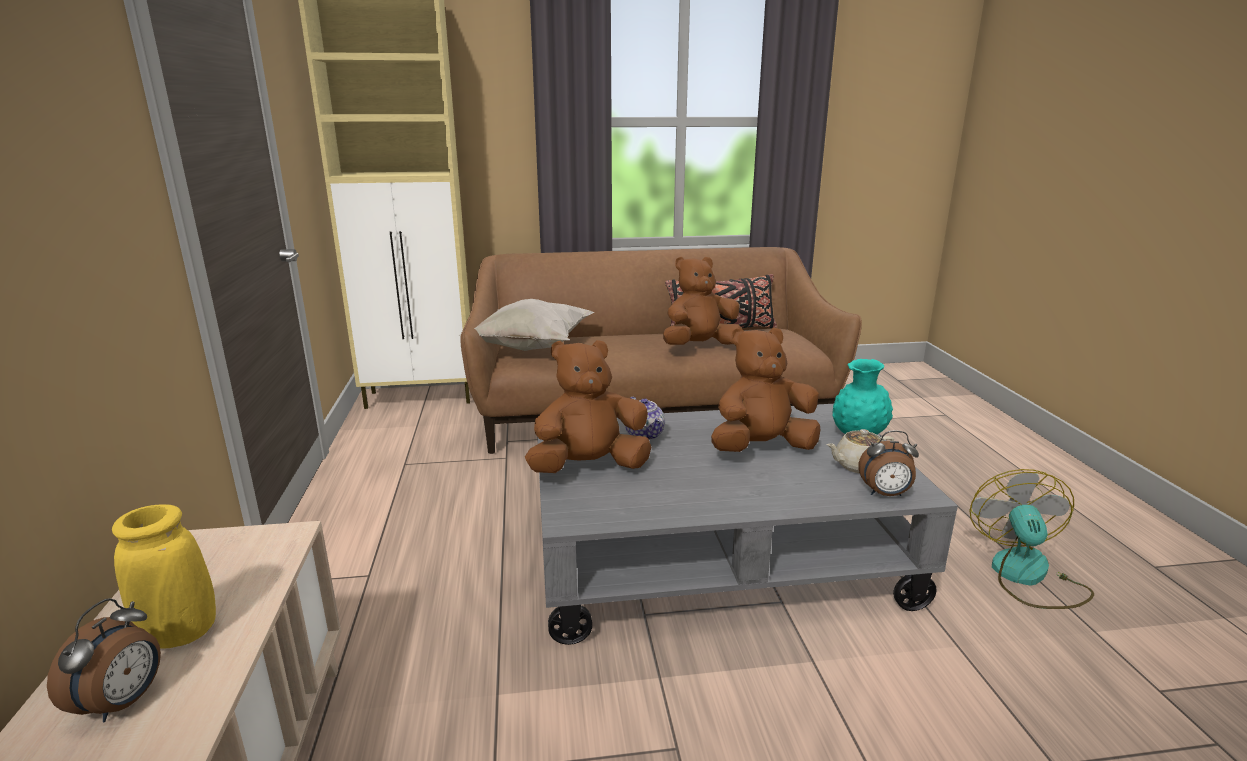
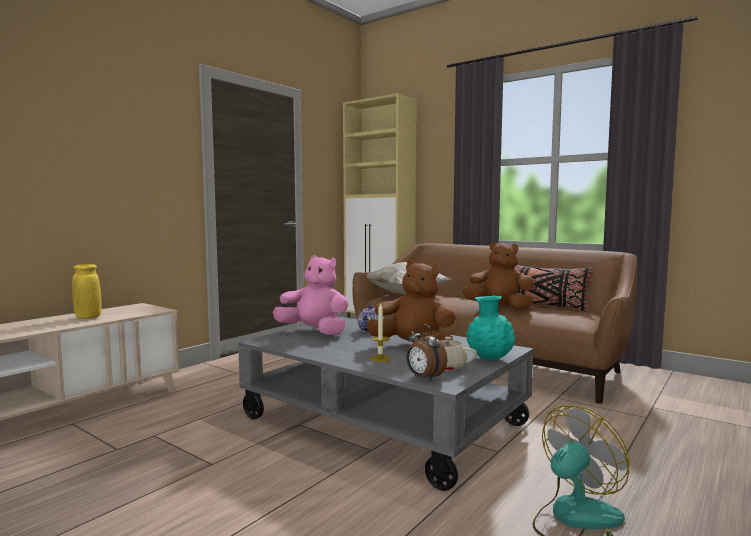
camera: 45 degrees right, 15 degrees down
alarm clock [47,598,161,722] -> none
brown plush toy [525,340,651,473] -> pink plush toy [273,255,348,335]
none -> candle [370,302,391,362]

